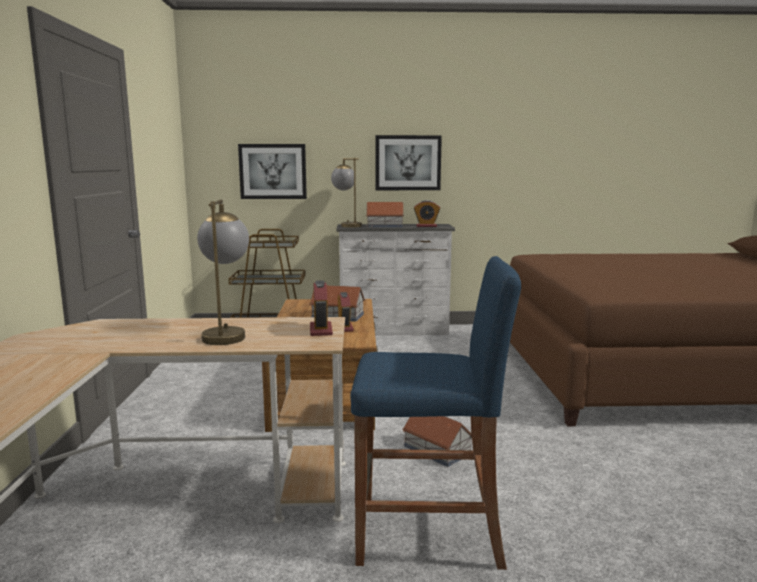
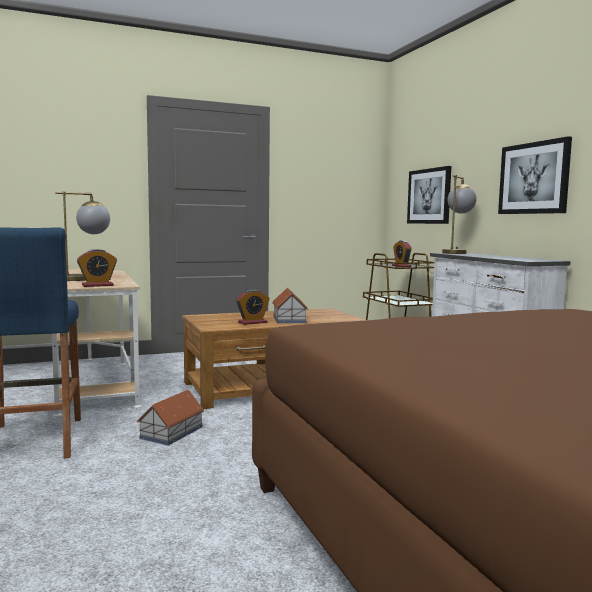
camera: 70 degrees right, 5 degrees down
toy house [366,202,404,227] -> none
alarm clock [414,200,440,227] -> alarm clock moved to [392,240,412,267]

